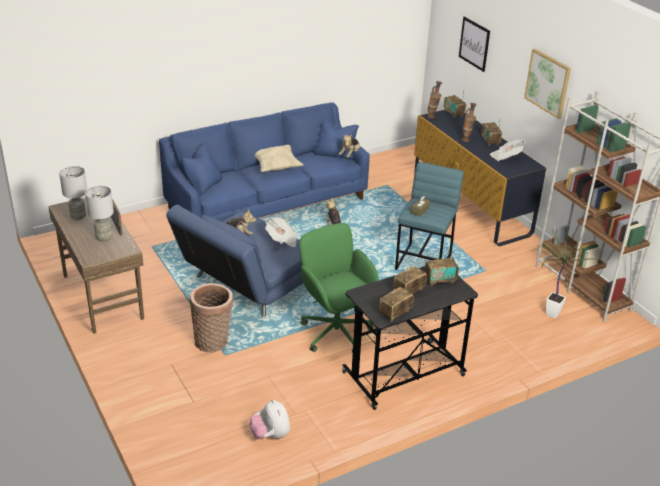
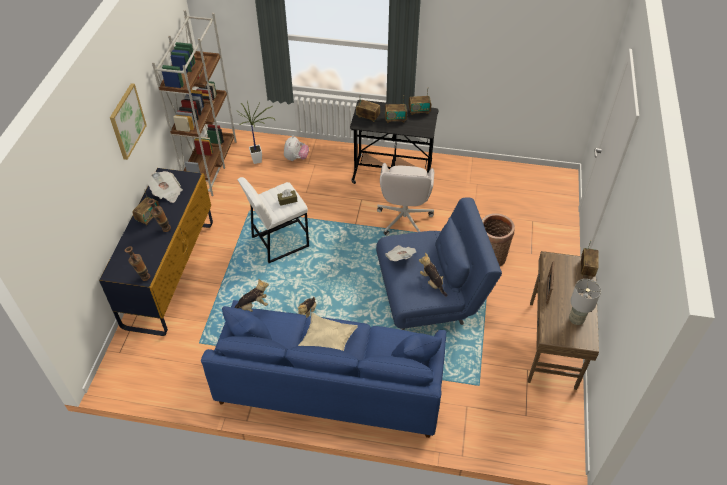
camera: 140 degrees left, 15 degrees up
grey table lamp [85,185,114,241] -> none
plush toy [250,399,290,439] -> plush toy moved to [284,136,309,161]
green office chair [299,223,379,353] -> white office chair [377,162,434,236]
blue stool [395,162,464,270] -> white stool [237,177,309,263]
radio [443,92,466,118] -> radio moved to [581,241,598,278]
picture [459,17,490,72] -> none

